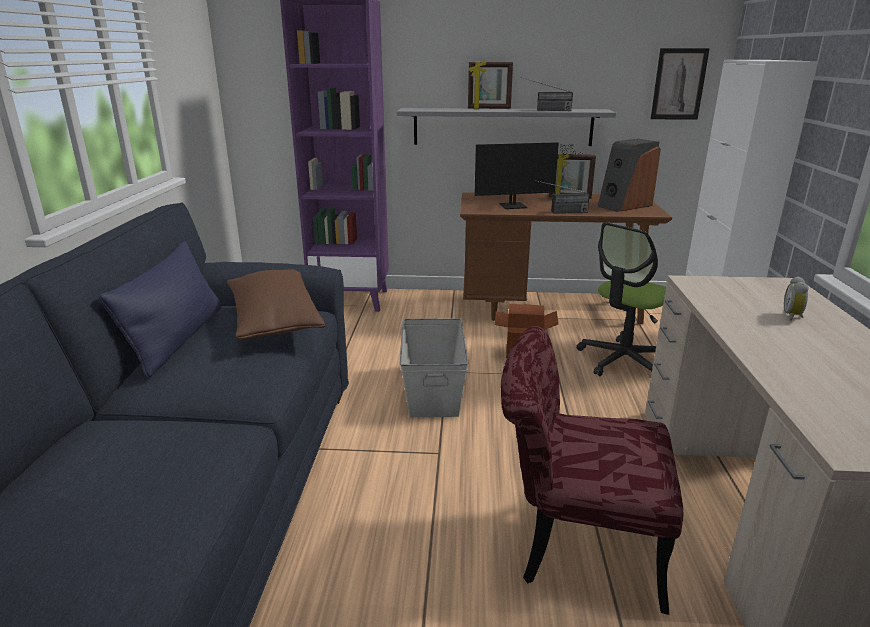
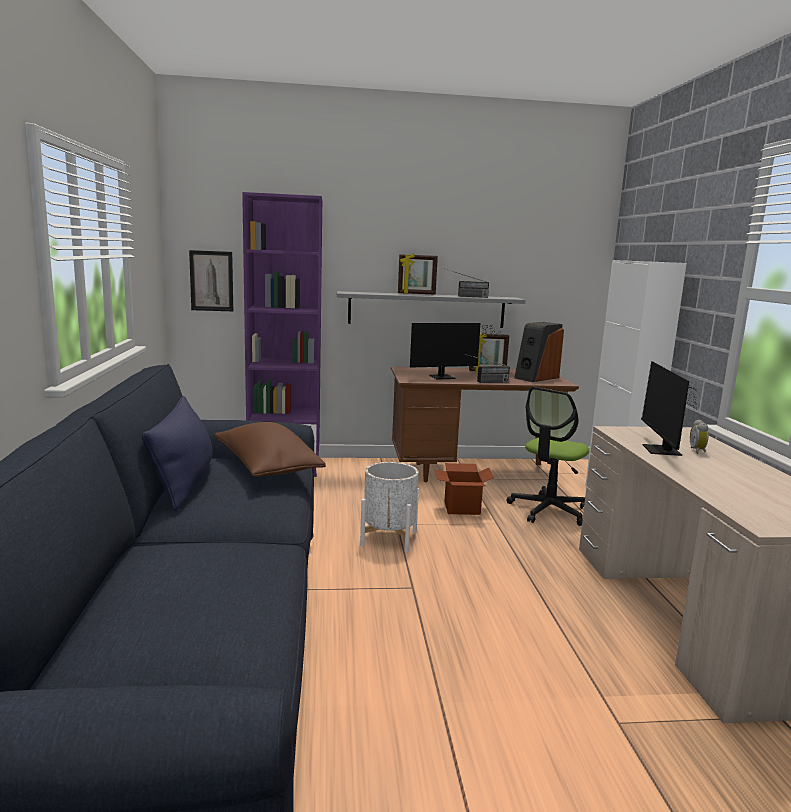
camera: 10 degrees left, 10 degrees down
grey storage box [400,318,469,417] -> white planter [360,462,419,552]
red chair [501,326,684,615] -> none
picture [651,48,710,120] -> picture moved to [189,250,233,311]
none -> monitor [641,361,701,456]

